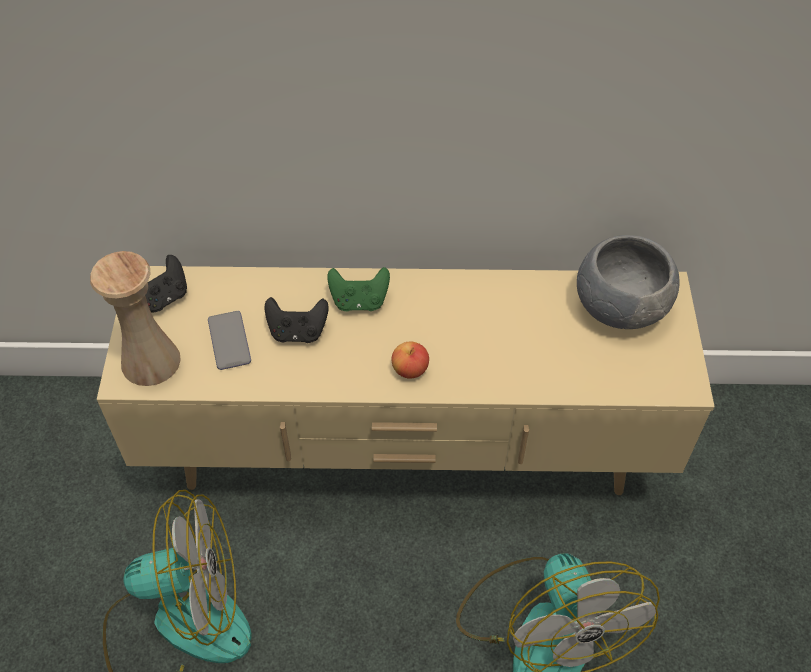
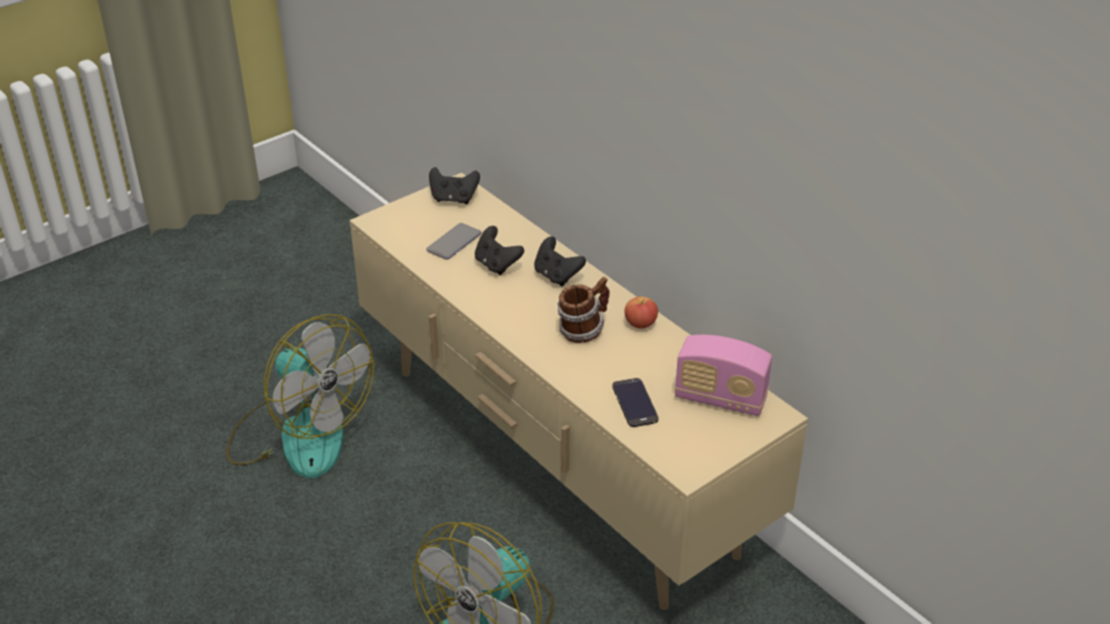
camera: 50 degrees right, 15 degrees down
beige vase [90,251,181,386] -> none
green game controller [327,267,390,312] -> black game controller [534,237,586,286]
apple [391,342,429,379] -> apple moved to [625,296,658,329]
grey bowl [577,235,680,329] -> radio [675,335,772,416]
none -> mug [558,277,610,343]
none -> phone [612,378,659,427]

